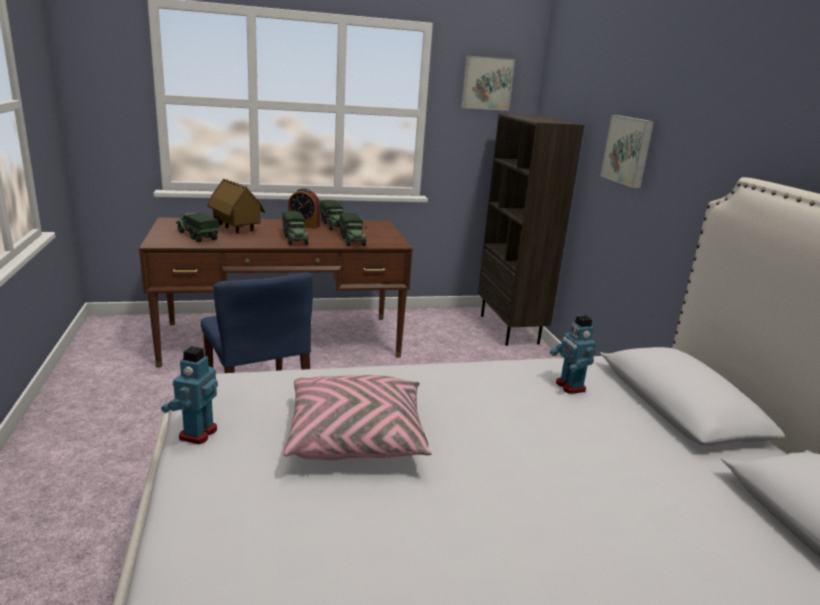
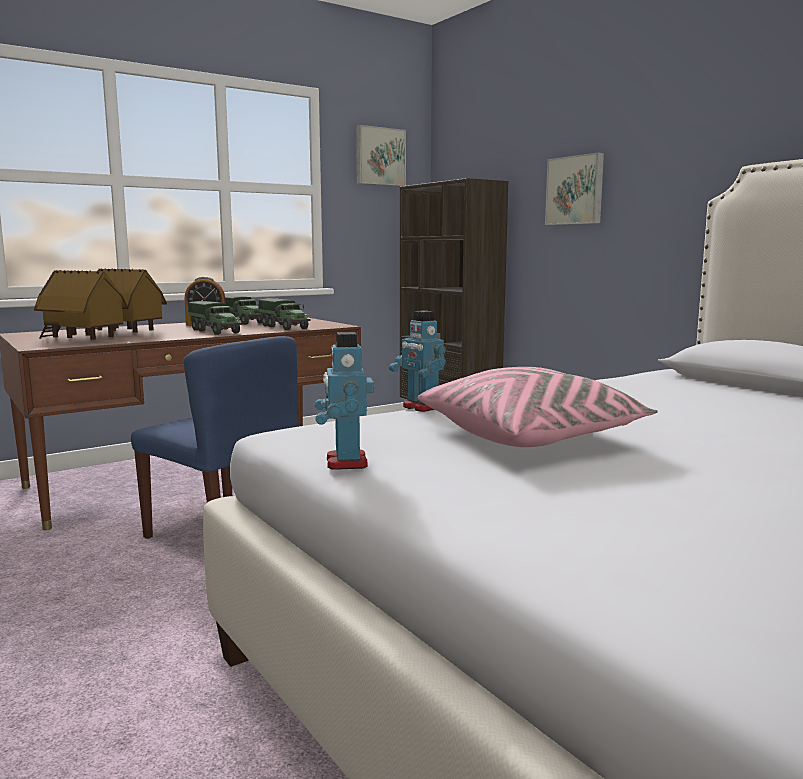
camera: 20 degrees left, 10 degrees down
toy truck [176,212,219,242] -> toy house [34,270,128,340]
toy robot [550,315,596,394] -> toy robot moved to [389,310,446,412]

